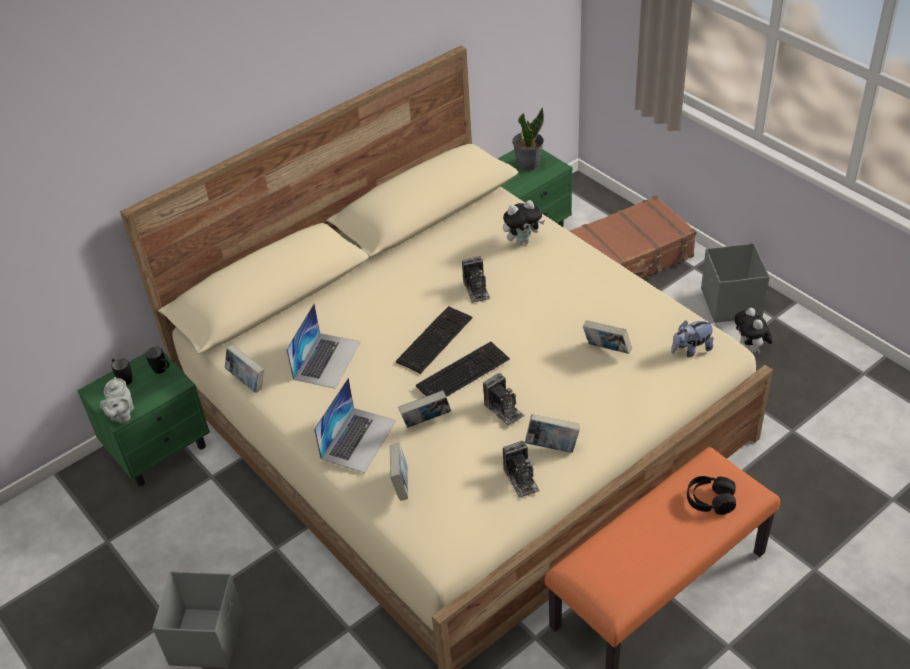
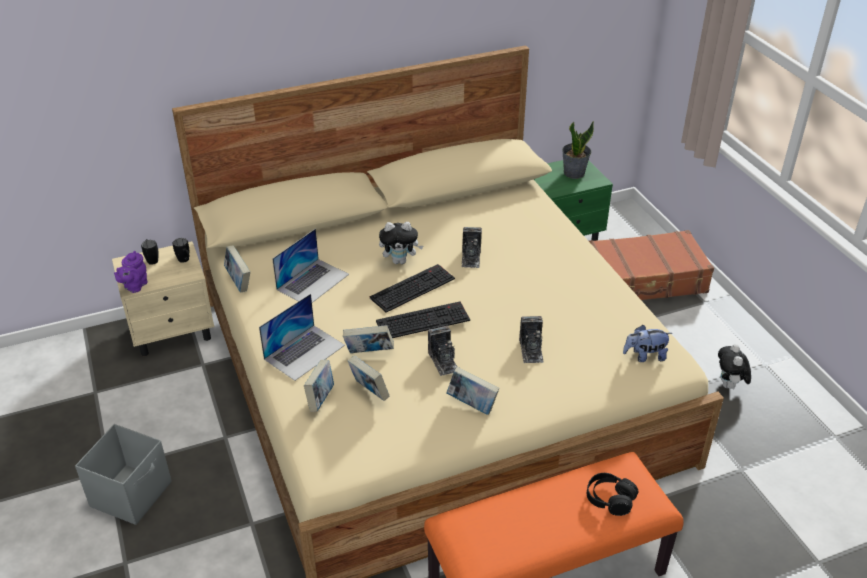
camera: 15 degrees right, 5 degrees down
green nightstand [77,346,210,486] -> beige nightstand [112,241,214,356]
grey teapot [100,377,134,423] -> purple teapot [114,251,148,293]
plush toy [503,200,545,245] -> plush toy moved to [379,222,423,264]
camera [503,441,540,498] -> camera moved to [519,316,543,363]
book [583,320,632,354] -> book moved to [348,356,389,401]
grey storage box [701,243,770,323] -> none

